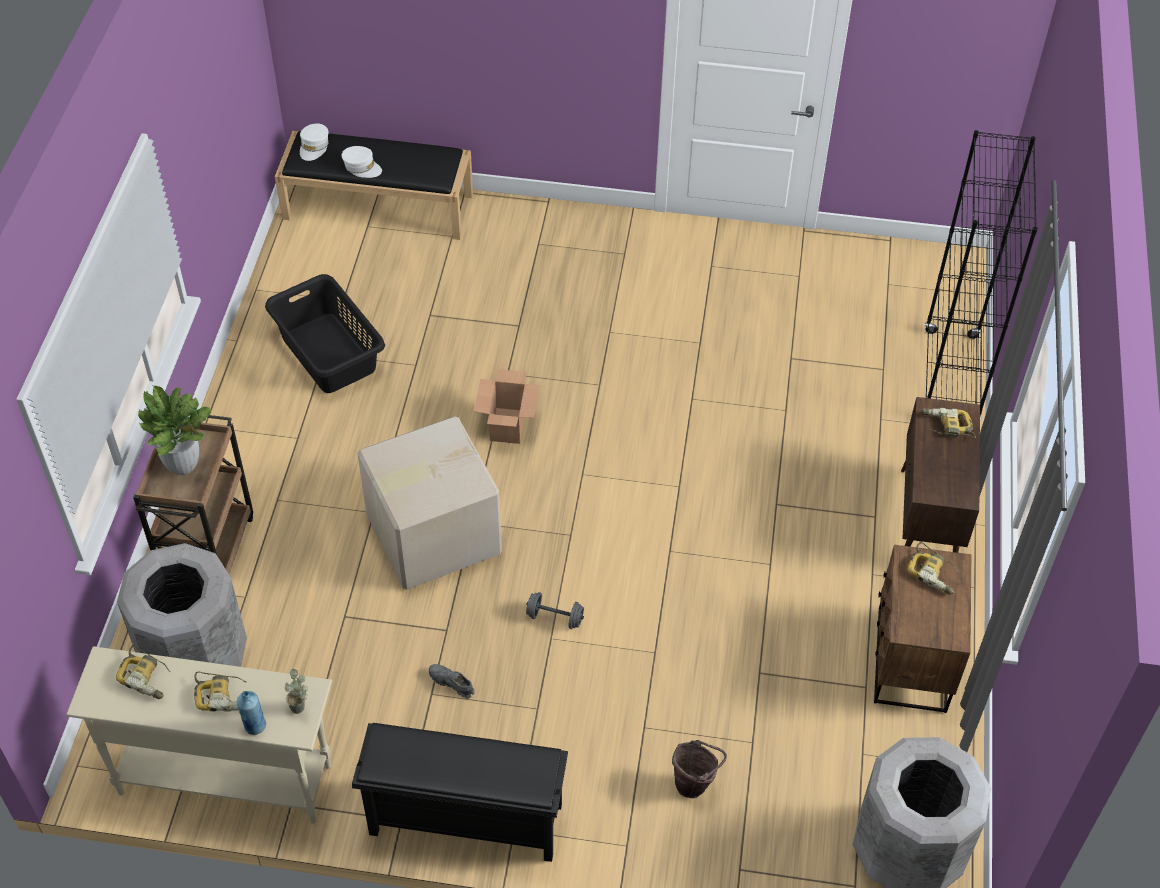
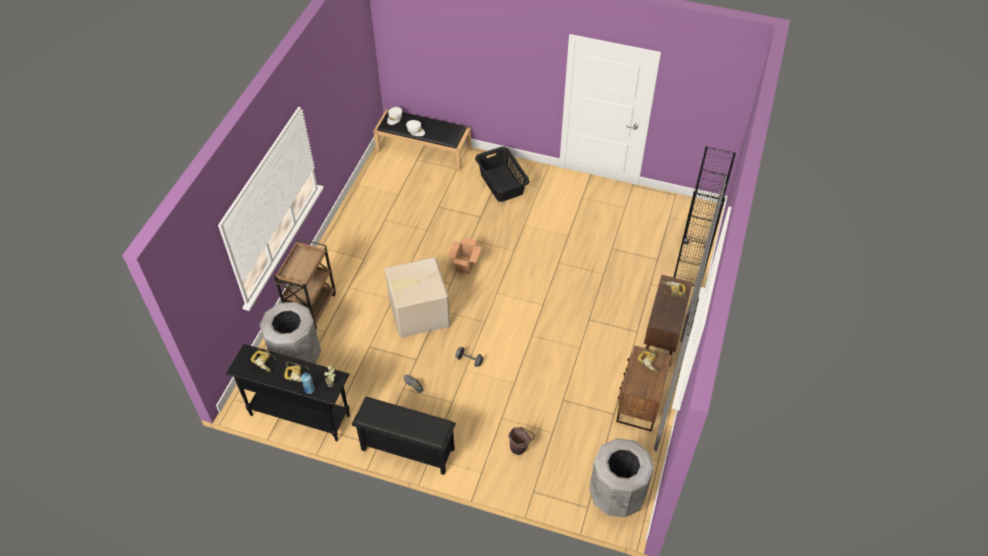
camera: 10 degrees right, 0 degrees up
beige console table [66,646,332,824] -> black console table [226,344,350,441]
potted plant [138,386,213,475] -> none
black laundry basket [265,274,385,393] -> black laundry basket moved to [475,146,530,202]

